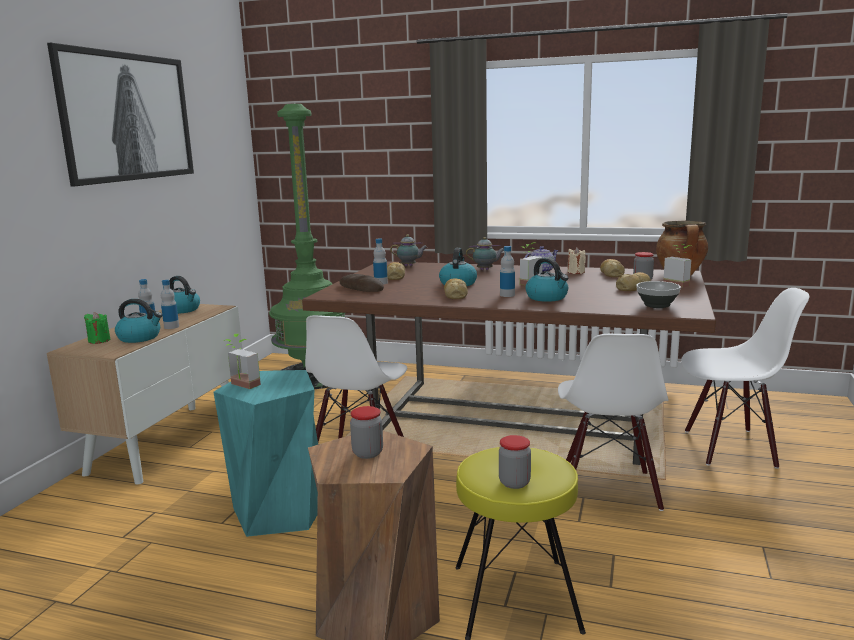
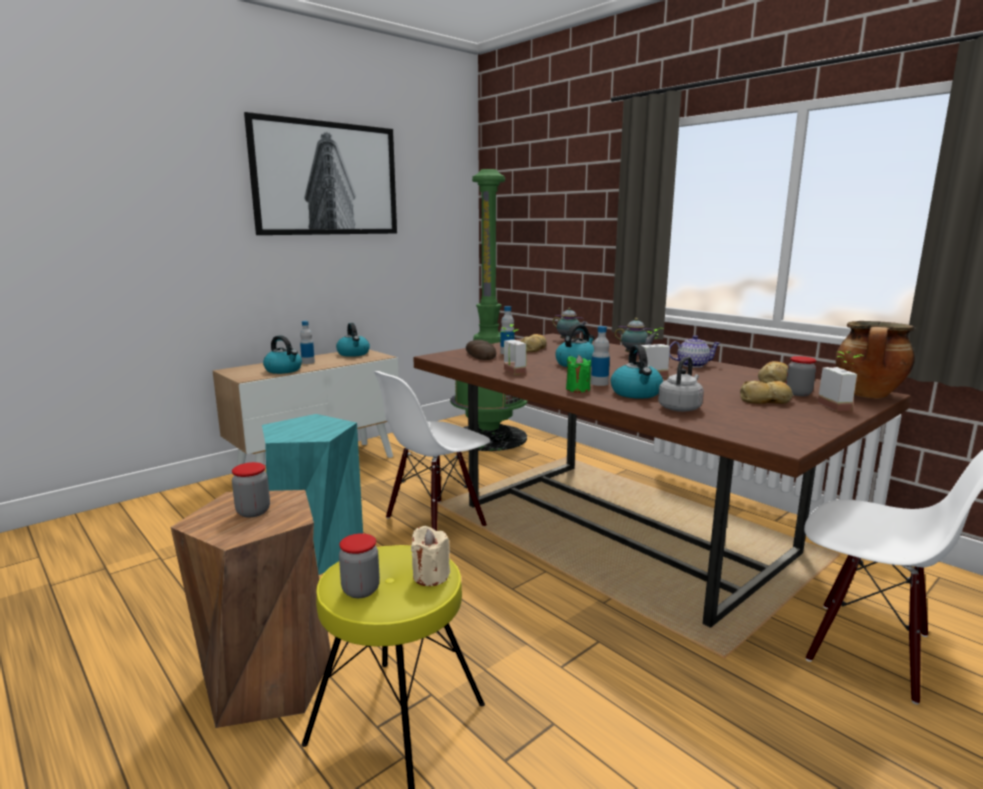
camera: 30 degrees right, 0 degrees up
green candle [84,312,110,344] -> green candle moved to [566,355,591,393]
bottle [161,280,179,329] -> none
potted plant [223,334,261,389] -> potted plant moved to [500,324,526,375]
bread [444,278,468,299] -> none
white chair [558,334,669,511] -> none
beige candle [567,247,586,274] -> beige candle moved to [411,526,450,586]
bowl [636,281,681,308] -> none
none -> grey kettle [658,356,704,412]

